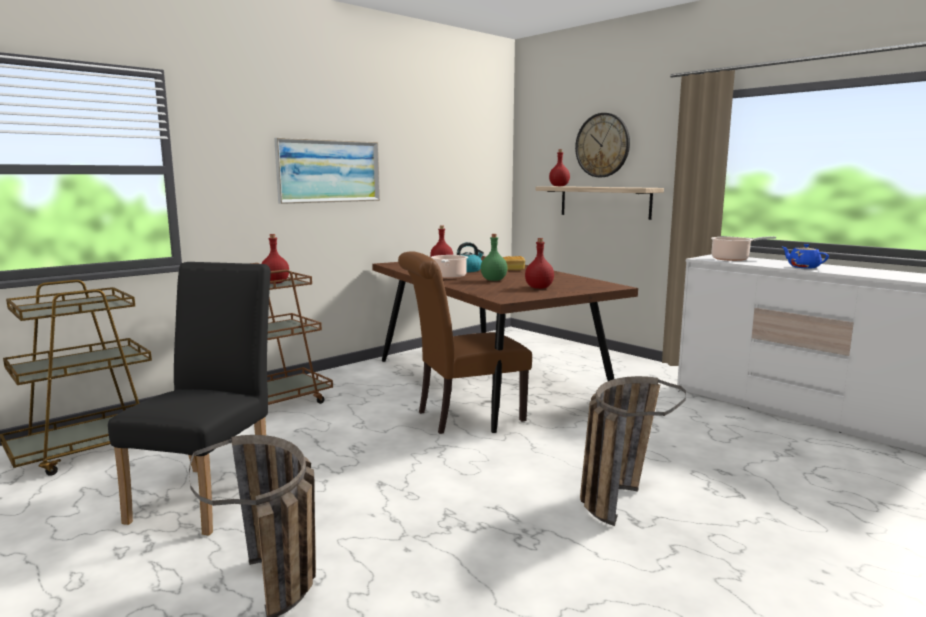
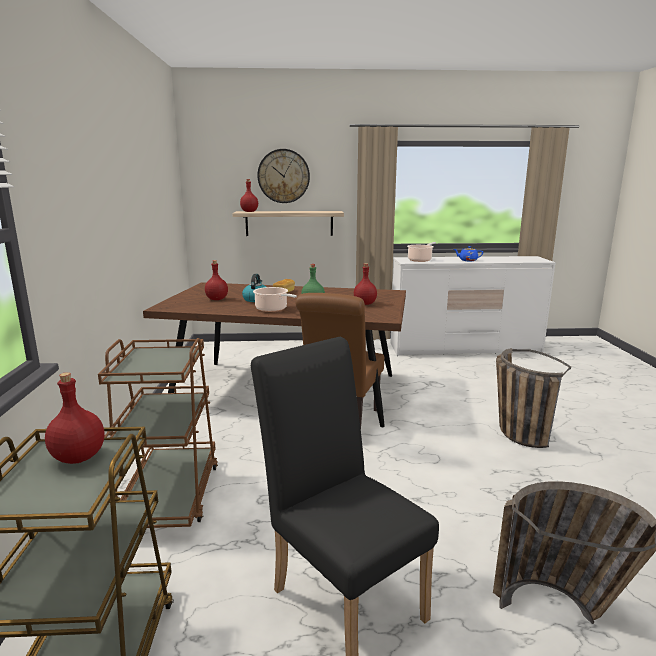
camera: 50 degrees left, 5 degrees up
red bottle [262,234,289,284] -> red bottle moved to [45,372,105,464]
picture [274,138,380,204] -> none

